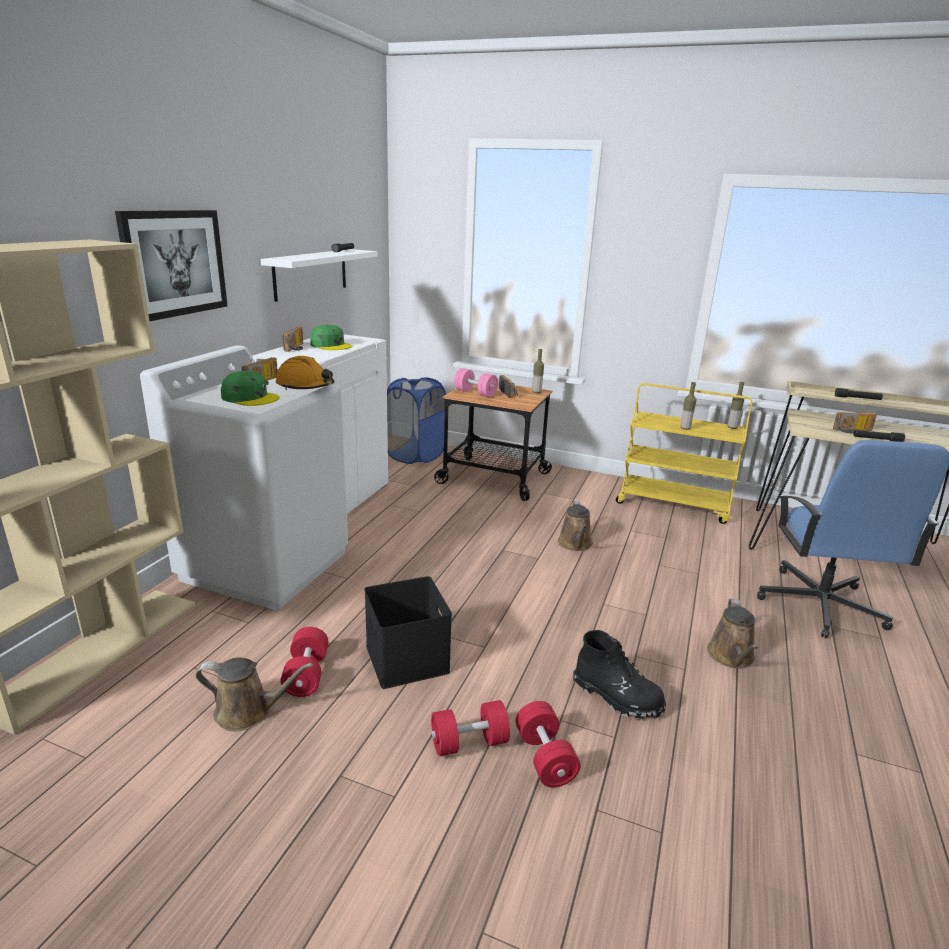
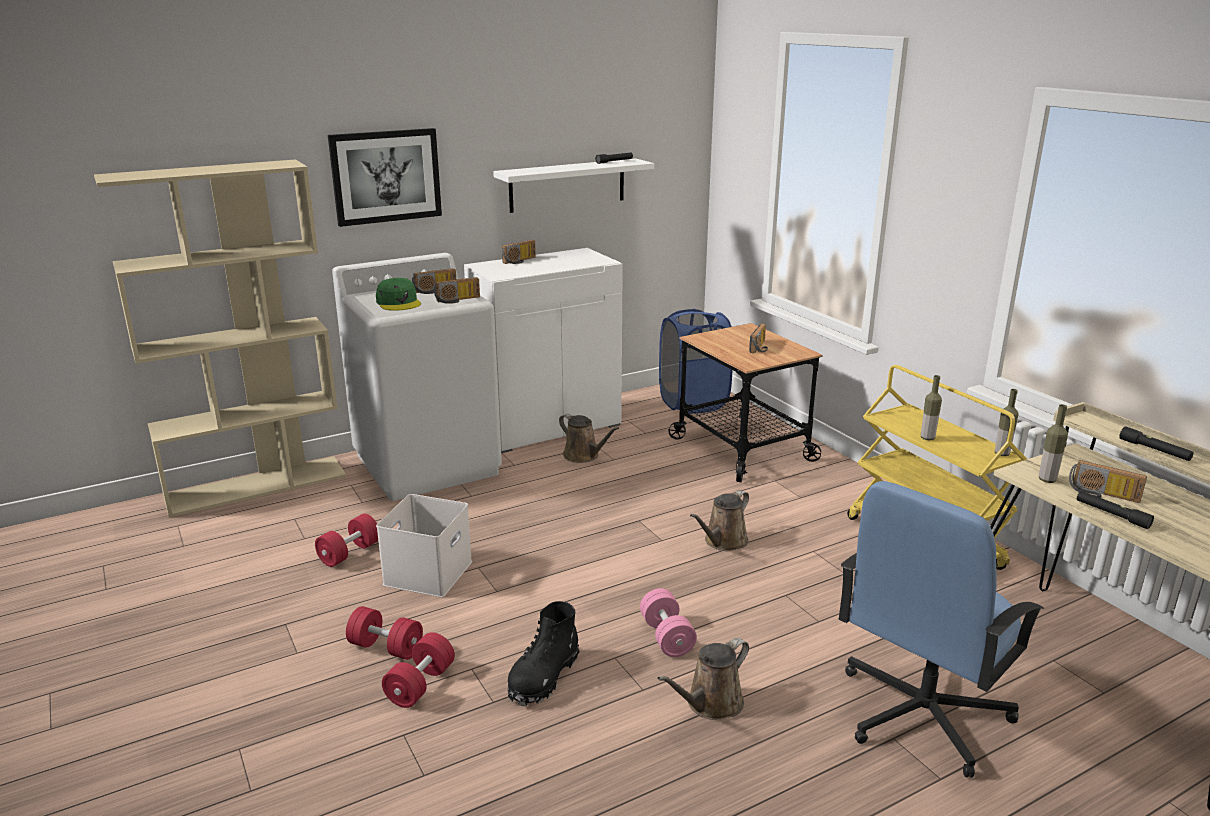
camera: 40 degrees right, 0 degrees up
brown watering can [196,657,313,732] -> brown watering can moved to [559,414,619,463]
orange hard hat [276,356,334,390] -> radio [434,277,480,304]
green cap [310,325,353,350] -> none
black storage box [364,576,452,689] -> white storage box [376,494,472,597]
pink dumbbell [454,368,498,397] -> pink dumbbell moved to [640,588,697,657]
bottle [532,349,544,393] -> bottle moved to [1039,404,1068,483]
black boot [573,630,666,720] -> black boot turned 45 degrees clockwise [508,601,579,707]

